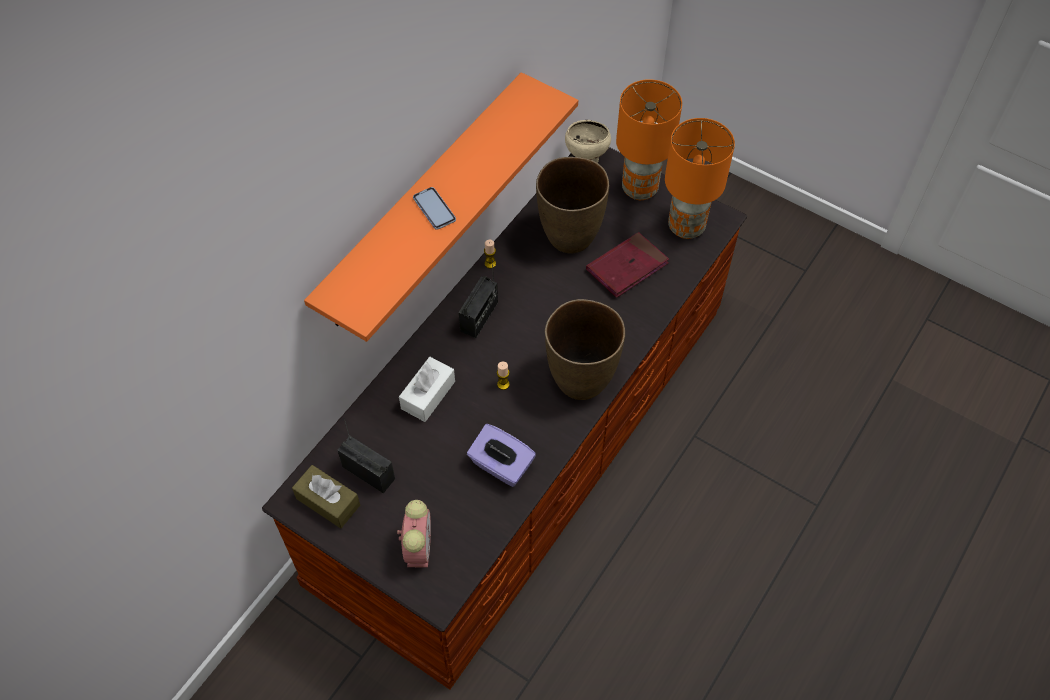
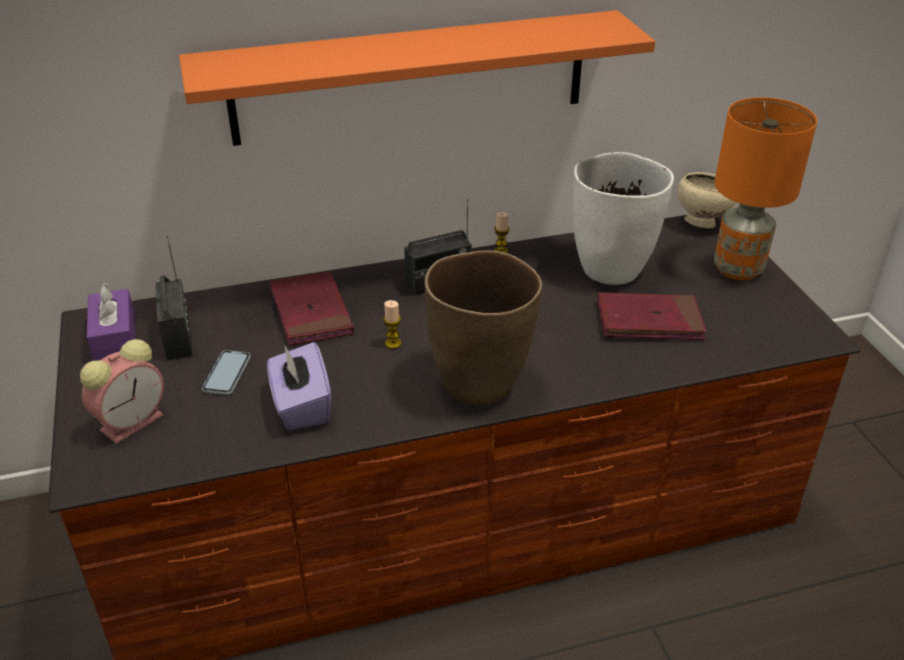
camera: 40 degrees right, 20 degrees down
brown tissue box [292,465,360,528] -> purple tissue box [87,283,136,361]
white tissue box [399,357,455,422] -> red book [270,272,354,346]
phone [413,187,456,230] -> phone moved to [202,350,251,395]
brown vase [536,157,609,253] -> white vase [573,152,674,285]
orange table lamp [665,118,735,239] -> none

